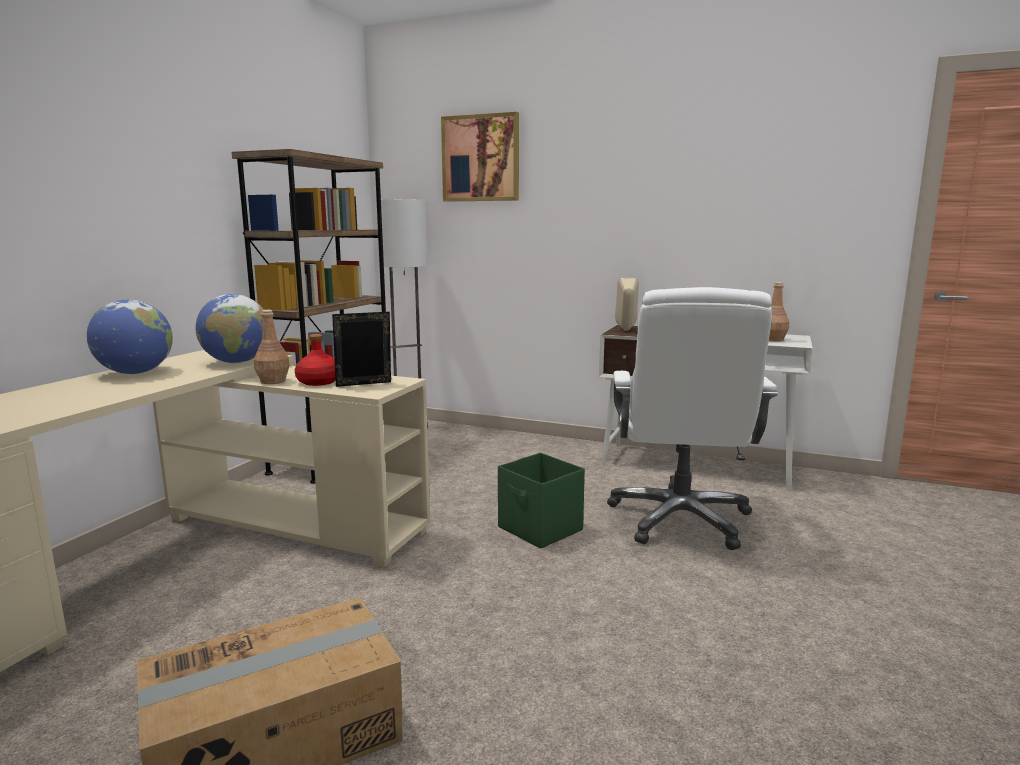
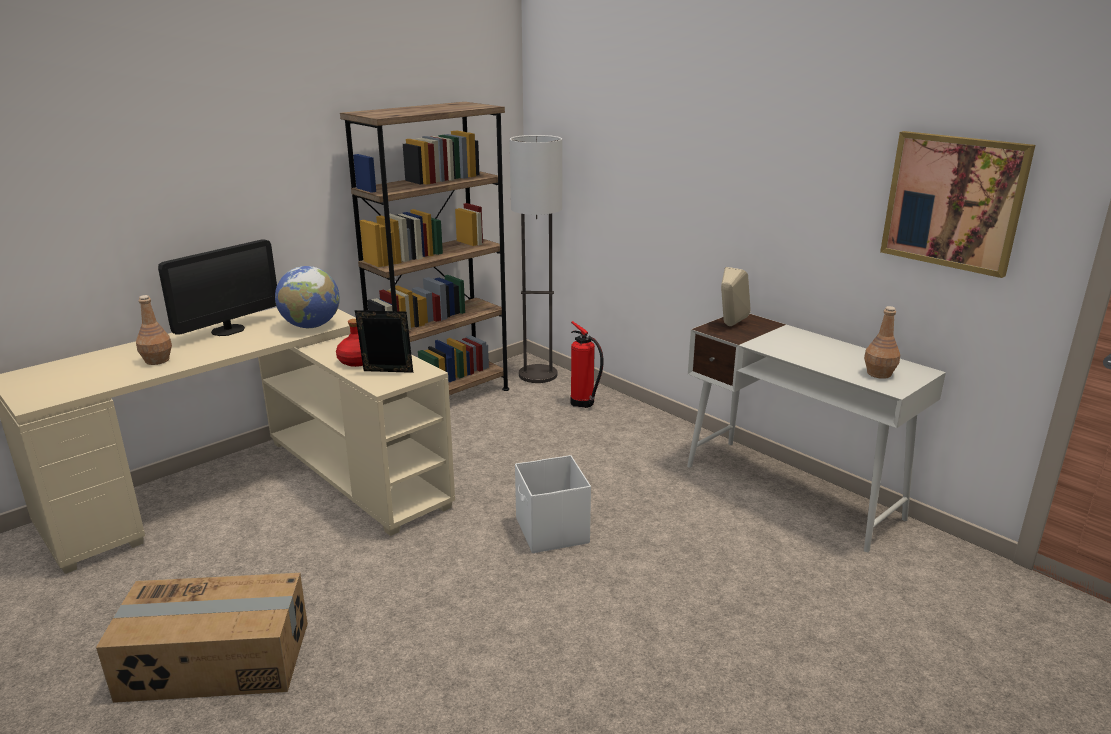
camera: 25 degrees right, 10 degrees up
globe [87,300,173,374] -> monitor [158,239,277,336]
brown bottle [254,310,290,384] -> brown bottle moved to [136,295,172,365]
picture [441,112,519,202] -> picture moved to [880,131,1035,278]
green storage box [498,453,585,548] -> white storage box [515,455,591,553]
white office chair [607,287,778,550] -> none
none -> fire extinguisher [570,321,604,408]

